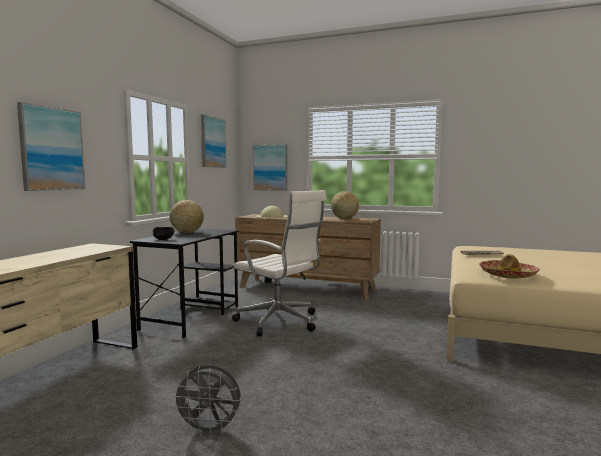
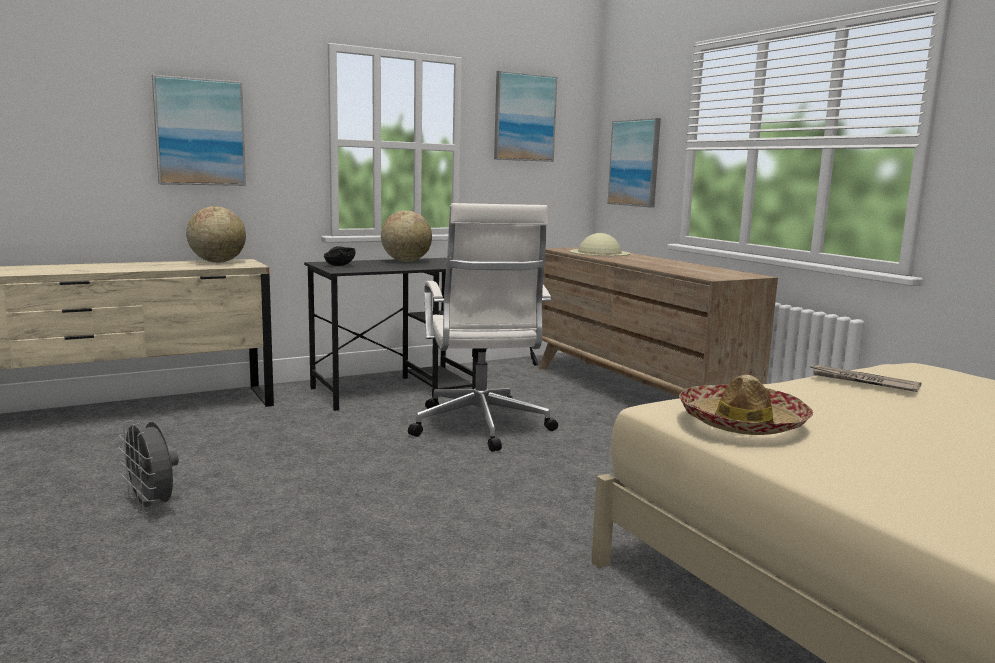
camera: 40 degrees right, 5 degrees up
globe [331,191,359,219] -> globe moved to [186,206,246,263]

